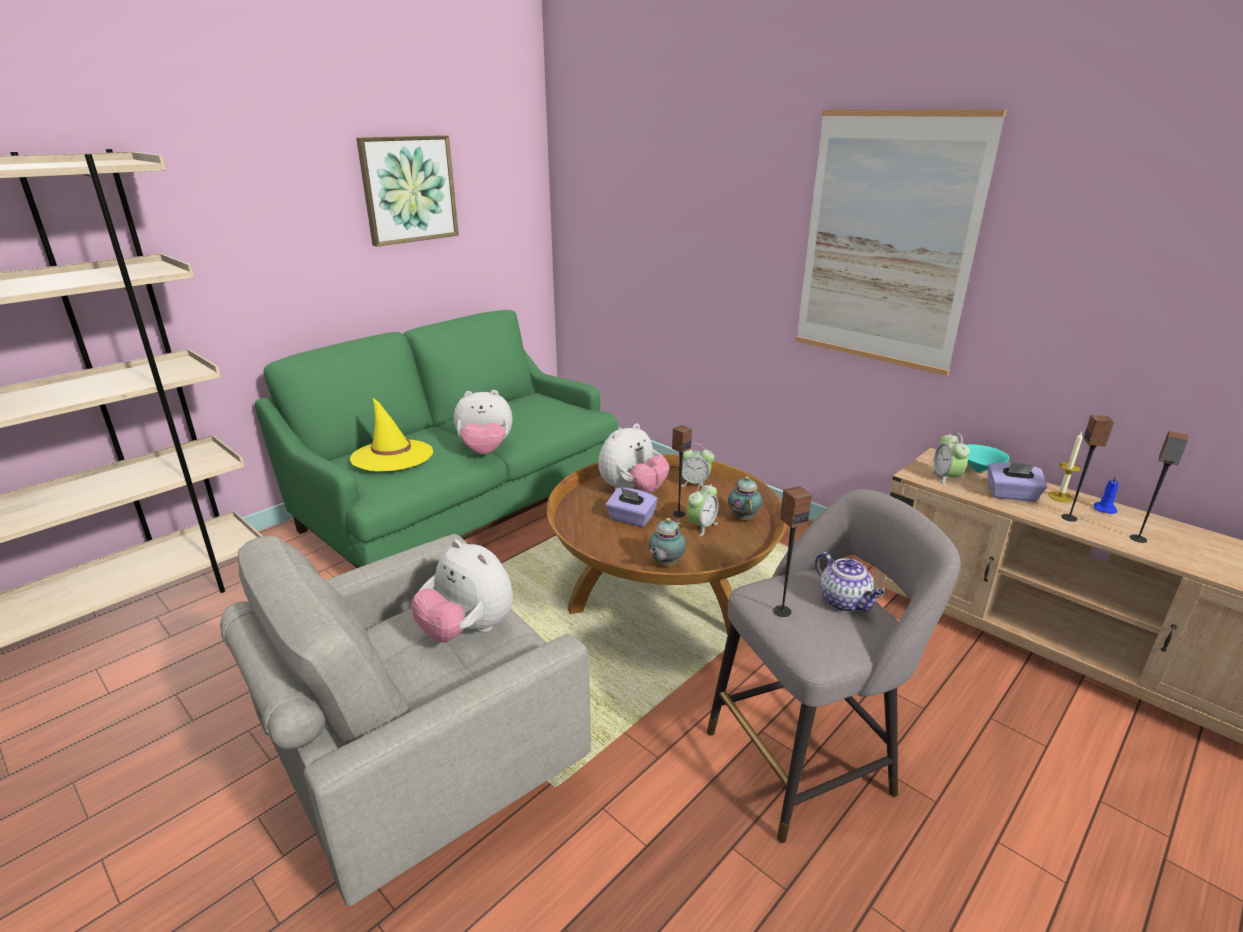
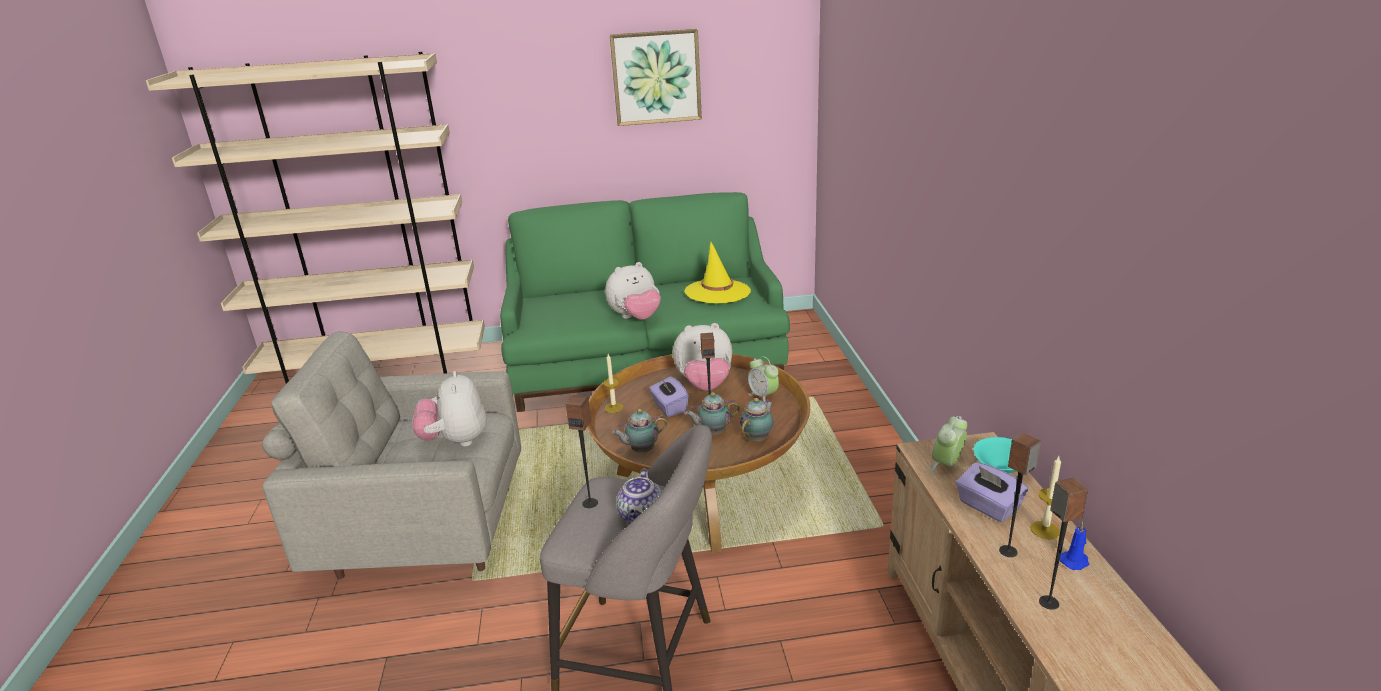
camera: 40 degrees right, 0 degrees up
yellow hat [350,397,433,471] -> yellow hat moved to [684,242,751,303]
plush toy [454,390,513,454] -> plush toy turned 60 degrees counterclockwise [605,262,661,320]
alarm clock [687,482,719,536] -> teapot [685,392,740,435]
picture [796,110,1006,376] -> none
none -> candle [603,354,623,413]

